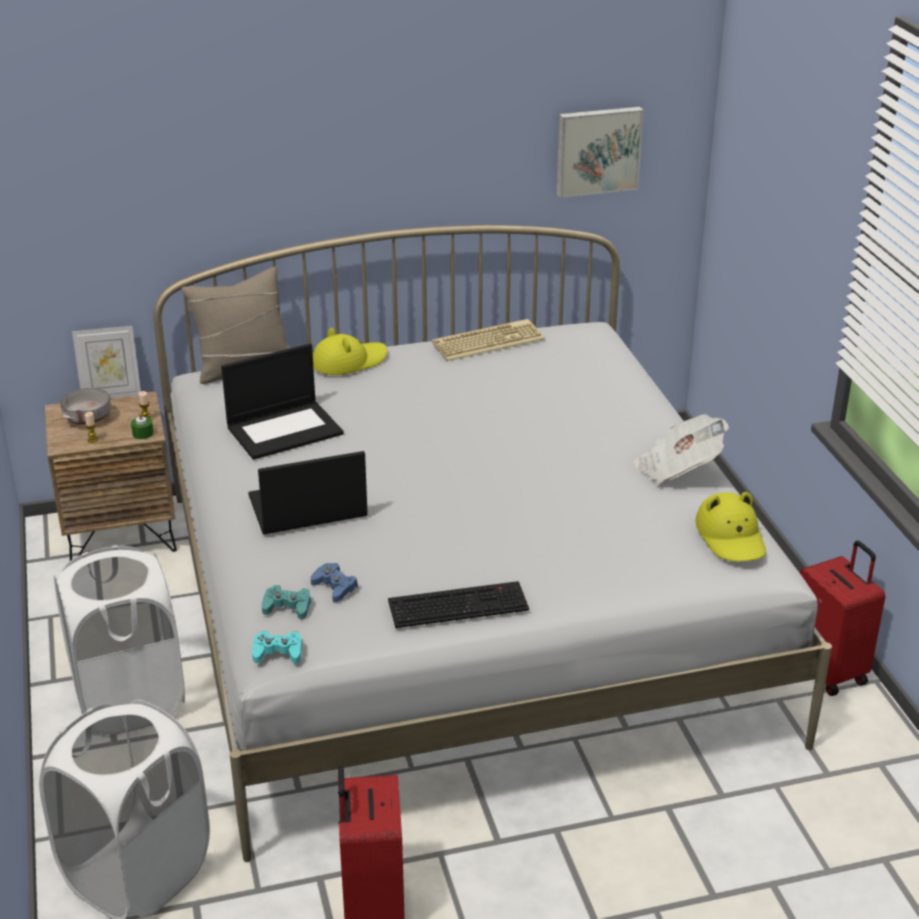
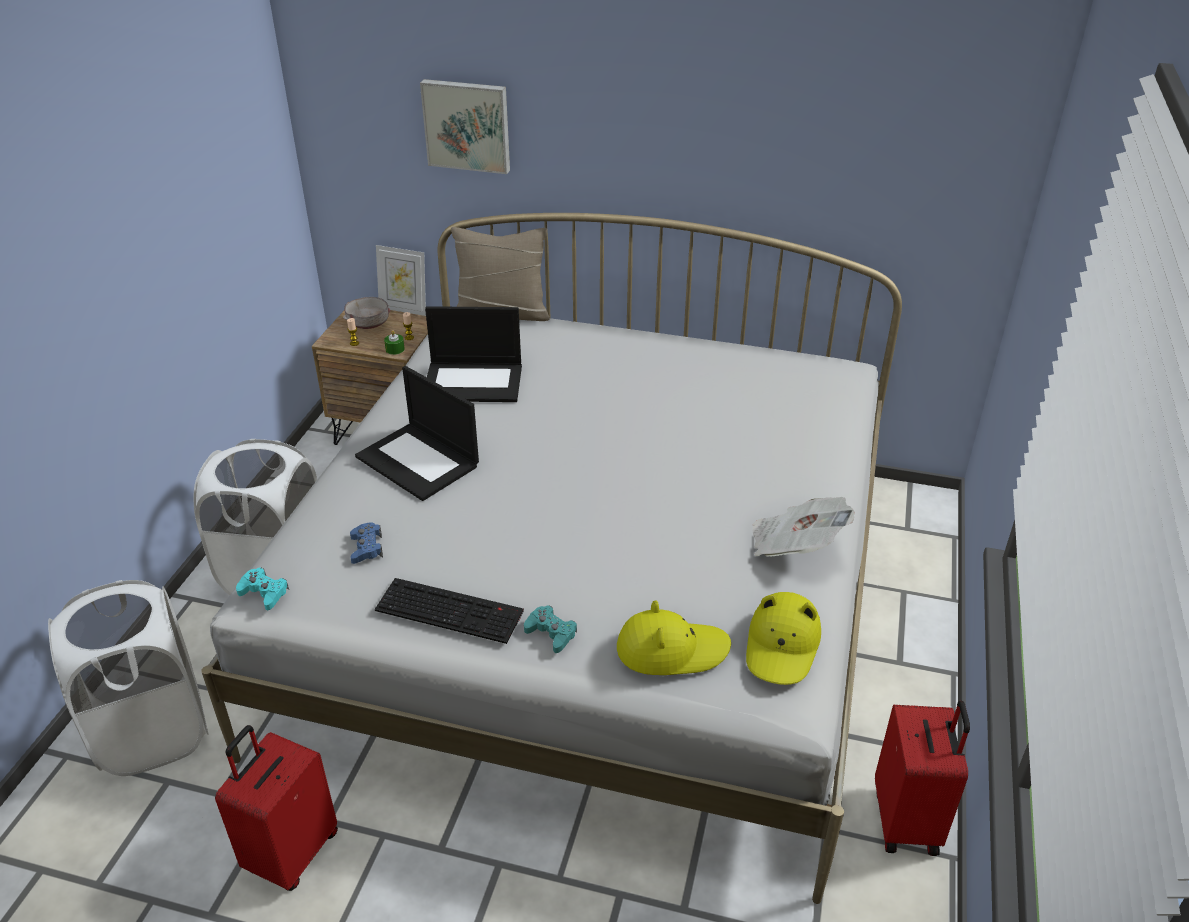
camera: 30 degrees right, 5 degrees up
laptop [248,451,368,535] -> laptop turned 150 degrees counterclockwise [355,366,479,501]
turquoise game controller [262,585,311,620] -> turquoise game controller moved to [524,605,577,653]
yellow hat [313,327,387,375] -> yellow hat moved to [617,600,731,675]
keyboard [432,319,545,361] -> none
picture [557,107,644,198] -> picture moved to [420,79,510,174]

